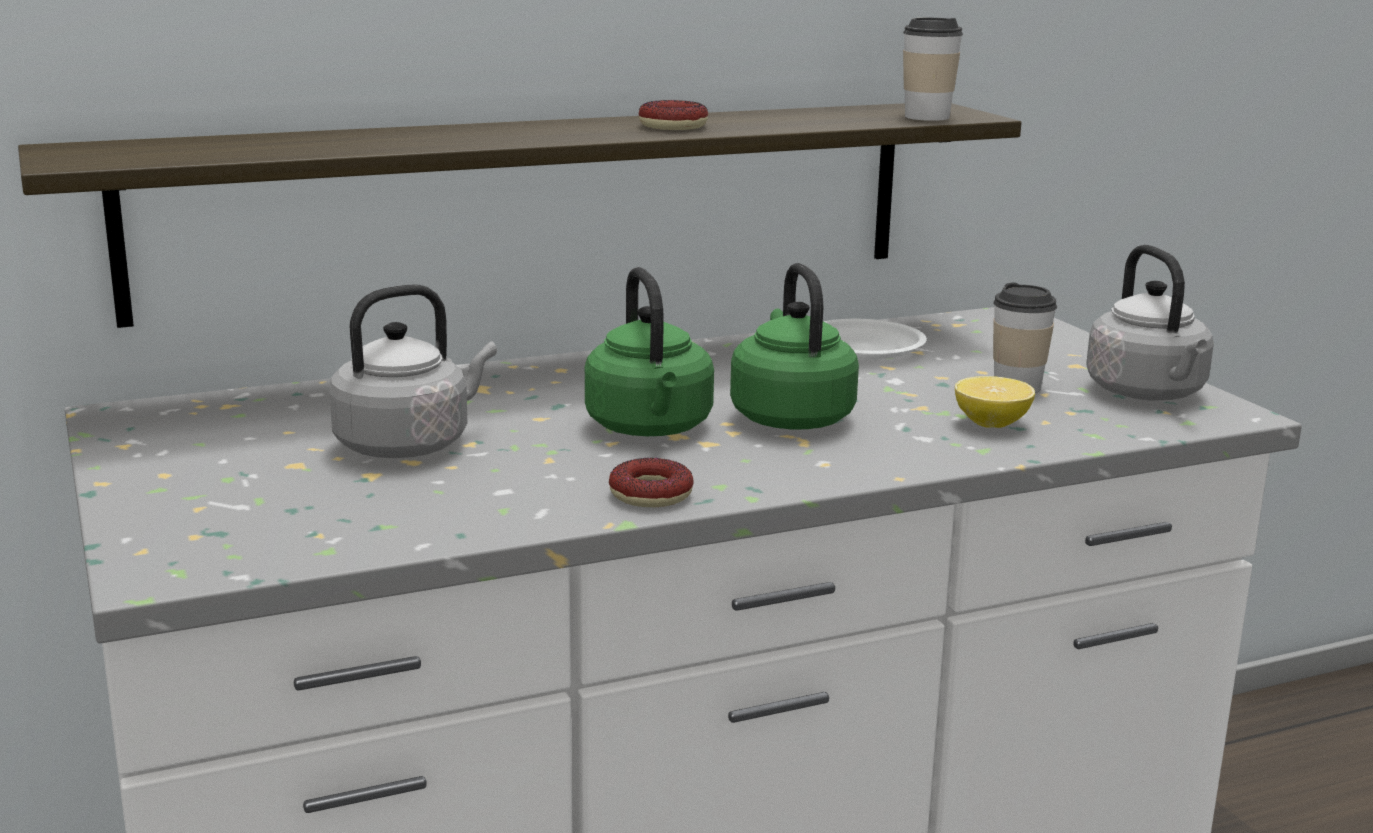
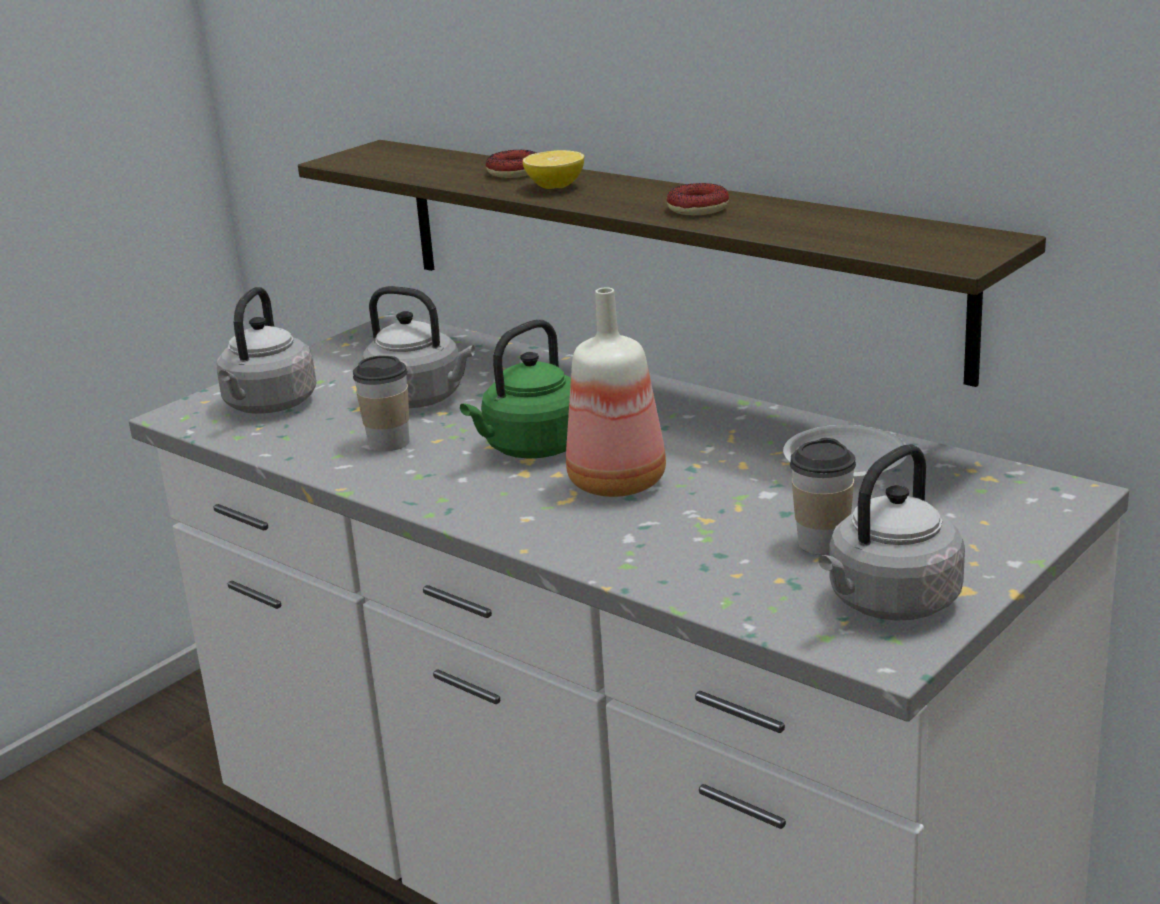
camera: 65 degrees right, 5 degrees up
donut [609,458,694,507] -> donut moved to [486,150,536,178]
green kettle [730,263,859,429] -> bottle [566,287,666,497]
cup [903,18,963,121] -> cup moved to [353,355,409,451]
lemon [955,376,1035,428] -> lemon moved to [523,150,584,189]
none -> grey kettle [216,287,317,414]

